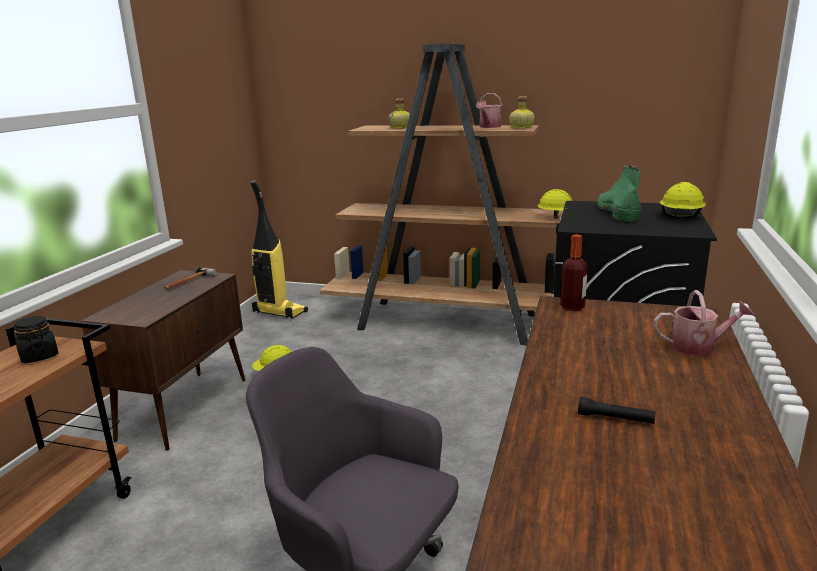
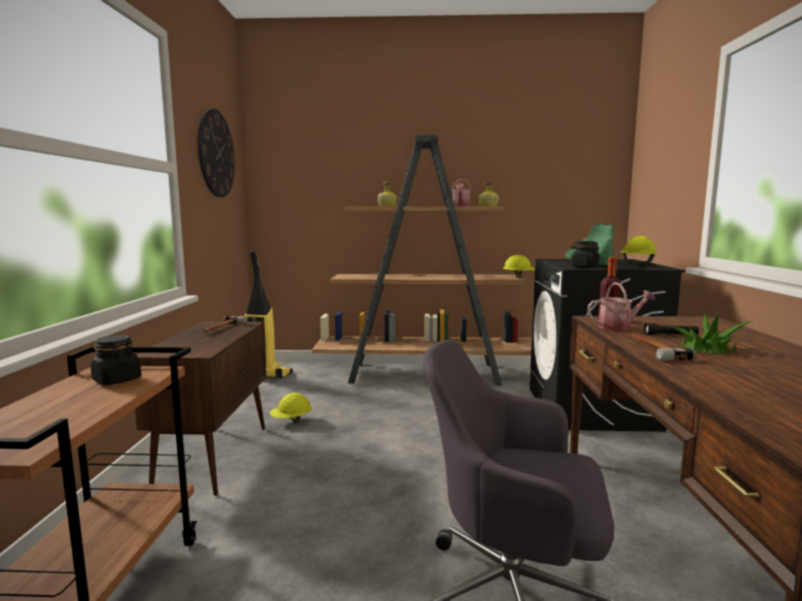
camera: 15 degrees left, 10 degrees down
black flashlight [578,397,655,424] -> black flashlight moved to [644,323,699,335]
watering can [654,290,754,356] -> watering can moved to [587,283,655,331]
none -> wall clock [197,108,235,197]
none -> black jar [571,241,600,268]
none -> hammer [632,333,696,361]
none -> potted plant [668,313,752,354]

